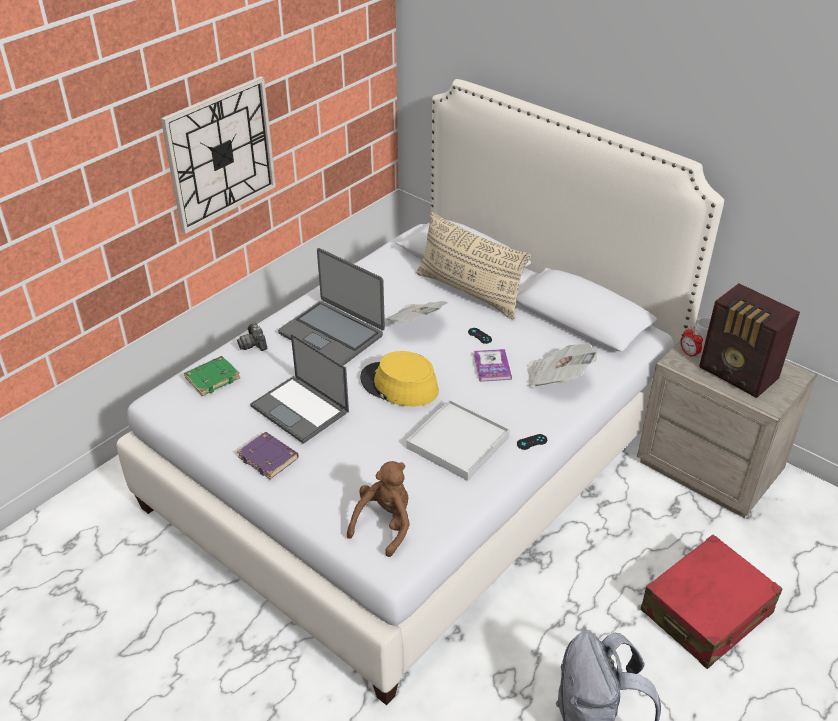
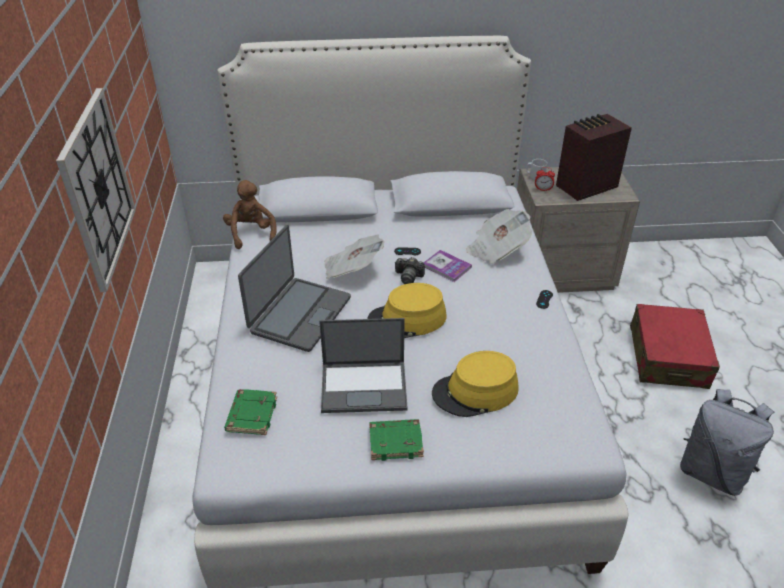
camera: 45 degrees left, 0 degrees up
camera [237,323,267,351] -> camera moved to [394,257,425,284]
purple book [237,432,299,479] -> green book [369,419,424,461]
laptop [278,248,385,366] -> laptop turned 60 degrees counterclockwise [238,225,351,352]
brown plush toy [347,461,410,557] -> brown plush toy moved to [223,180,276,249]
white tray [406,400,510,481] -> none
beige pillow [416,212,531,319] -> none
radio [699,283,800,398] -> radio turned 150 degrees clockwise [556,114,632,201]
none -> yellow hat [432,351,519,417]

